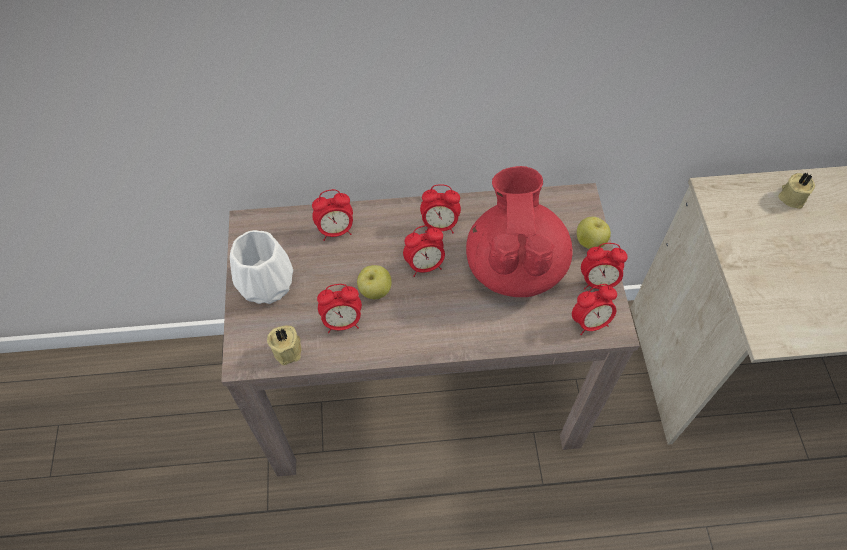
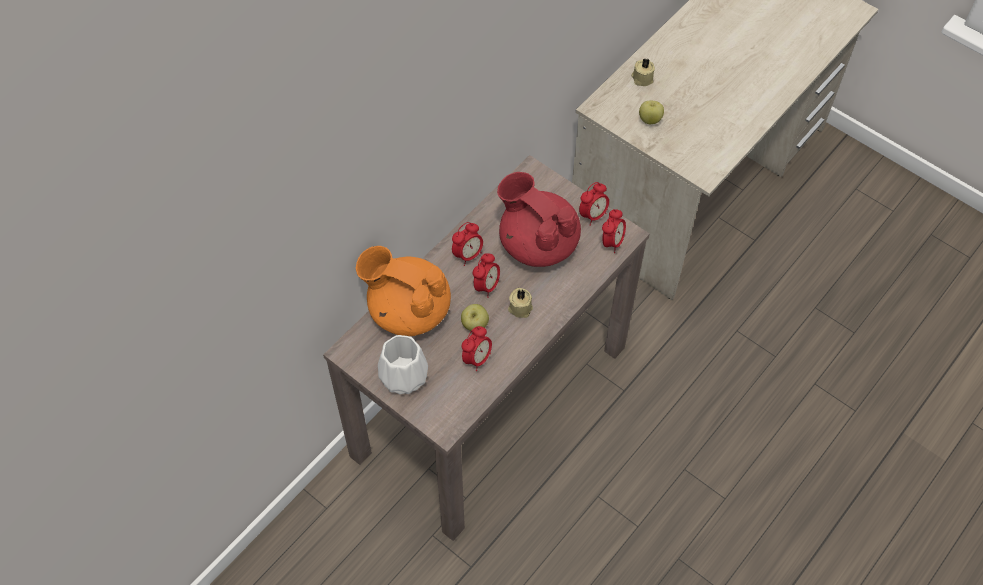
camera: 45 degrees left, 0 degrees up
beige candle [267,325,301,365] -> beige candle moved to [508,288,533,318]
alarm clock [312,189,353,241] -> orange teapot [356,246,451,336]
apple [577,217,611,249] -> apple moved to [639,101,664,124]

